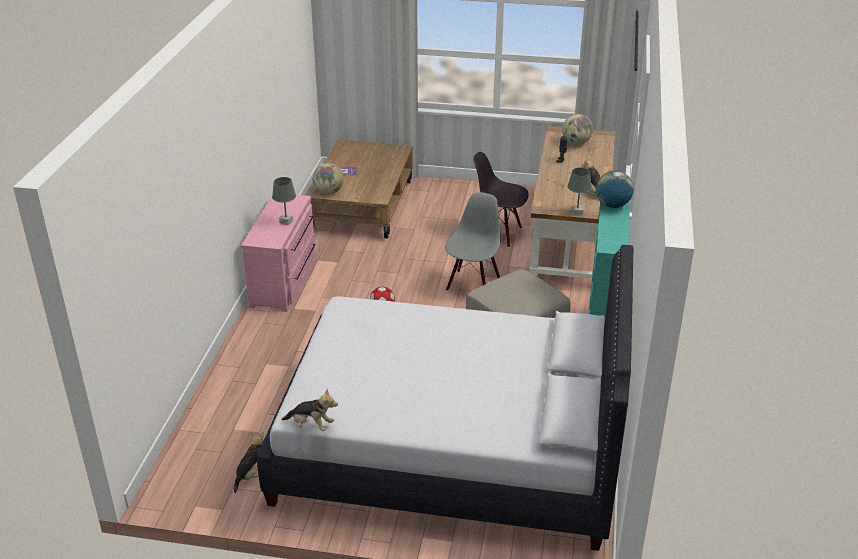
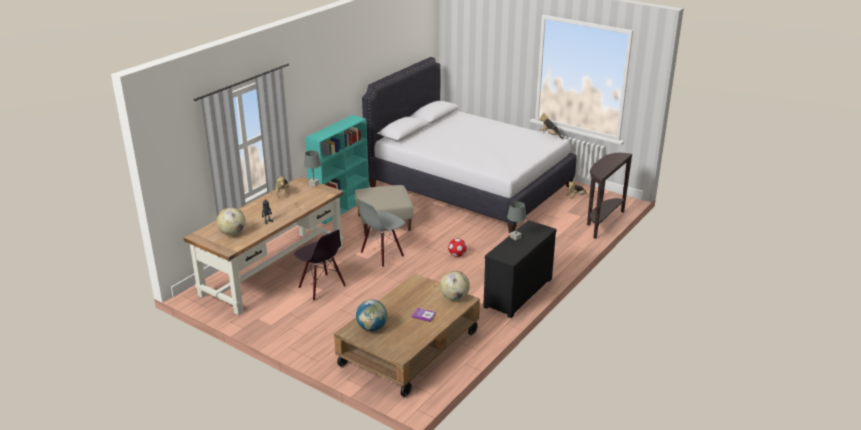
camera: 155 degrees left, 5 degrees down
pink dresser [241,195,316,312] -> black dresser [483,220,557,318]
globe [596,171,634,208] -> globe moved to [356,300,387,331]
none -> brown console table [587,153,632,239]

